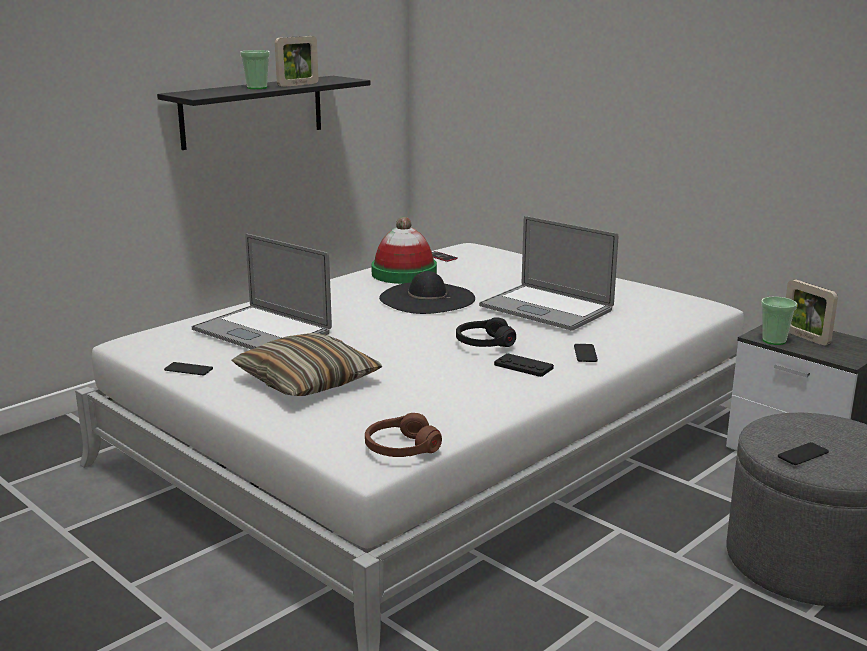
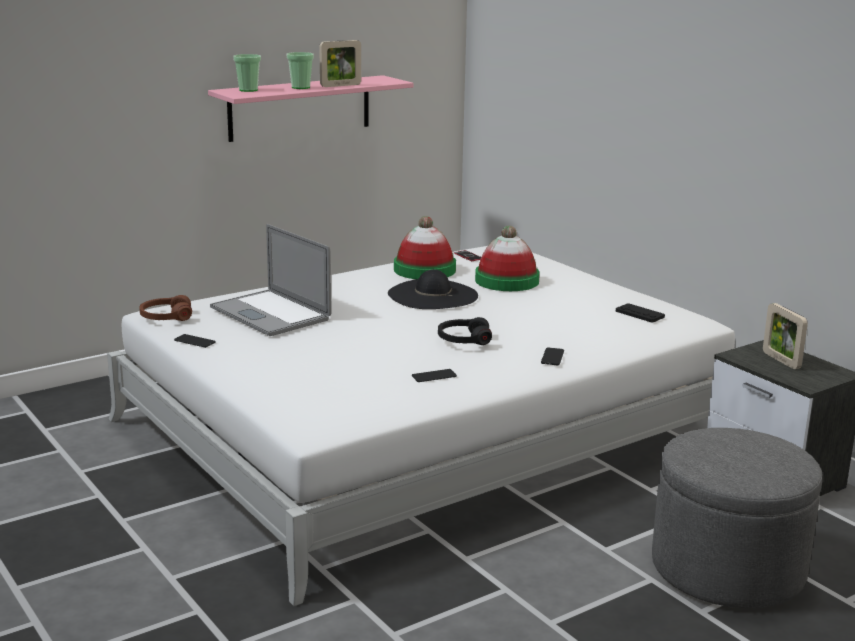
camera: 10 degrees right, 0 degrees up
black shelf [157,76,370,150] -> pink shelf [208,75,414,142]
pillow [232,333,382,396] -> none
brown headphones [365,413,442,457] -> brown headphones moved to [139,295,192,321]
laptop [479,216,618,331] -> none
black game controller [494,353,554,377] -> black game controller moved to [616,303,665,322]
cup [761,297,797,345] -> cup moved to [233,54,261,92]
phone [778,442,829,465] -> phone moved to [412,369,457,382]
none -> hat [475,226,540,291]

